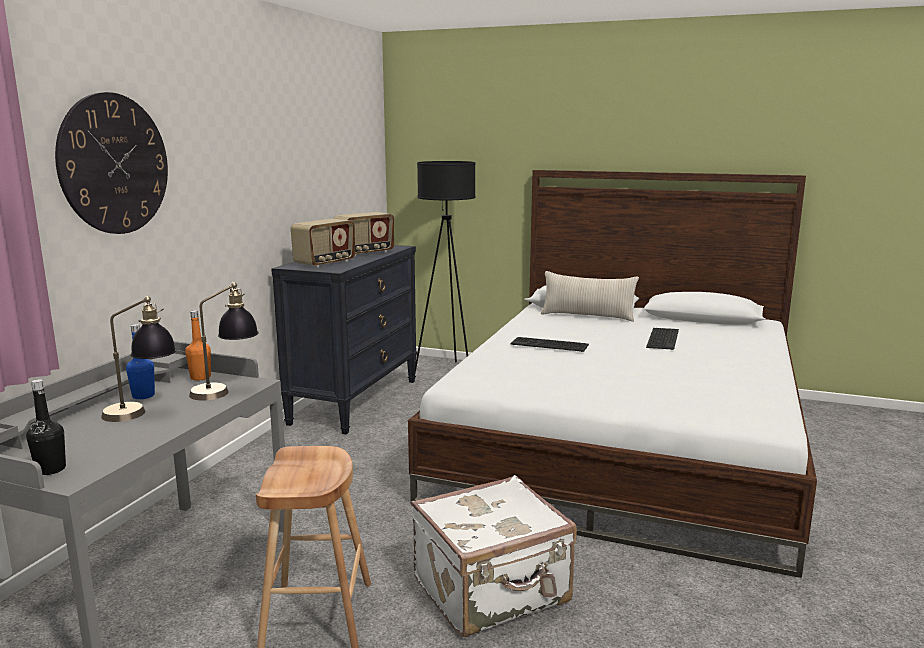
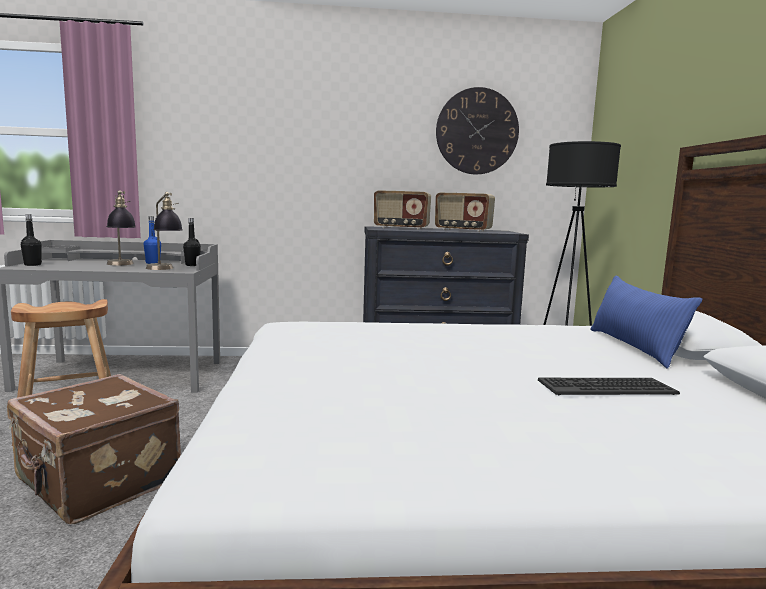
camera: 65 degrees right, 5 degrees down
wall clock [55,92,168,234] -> wall clock moved to [436,87,519,174]
orange bottle [185,310,211,381] -> black bottle [183,218,201,266]
white suitcase [411,475,577,637] -> brown suitcase [7,374,181,524]
keyboard [511,337,589,352] -> none
beige pillow [541,271,639,322] -> blue pillow [591,276,702,369]

